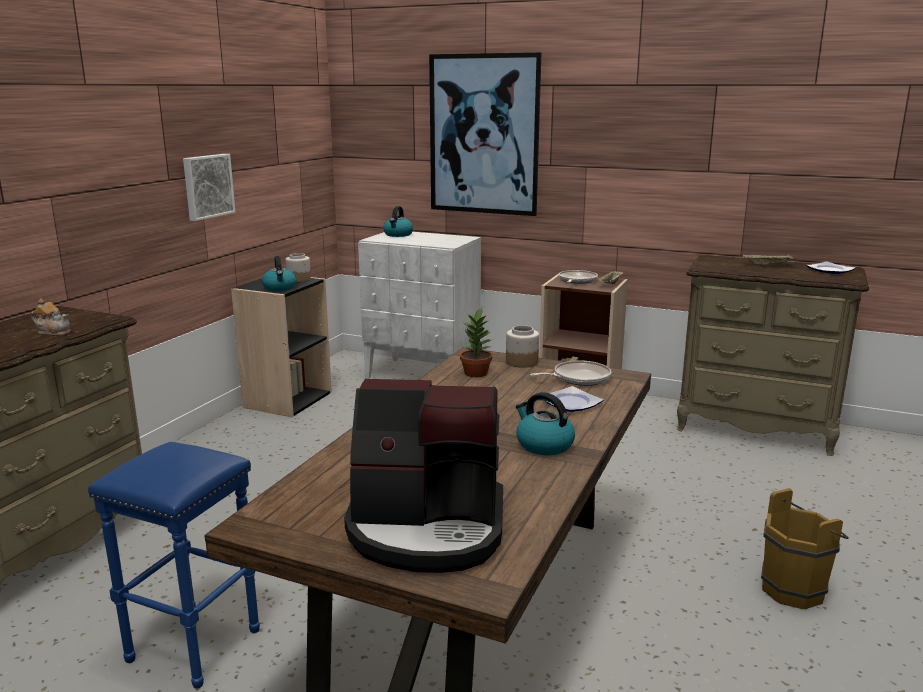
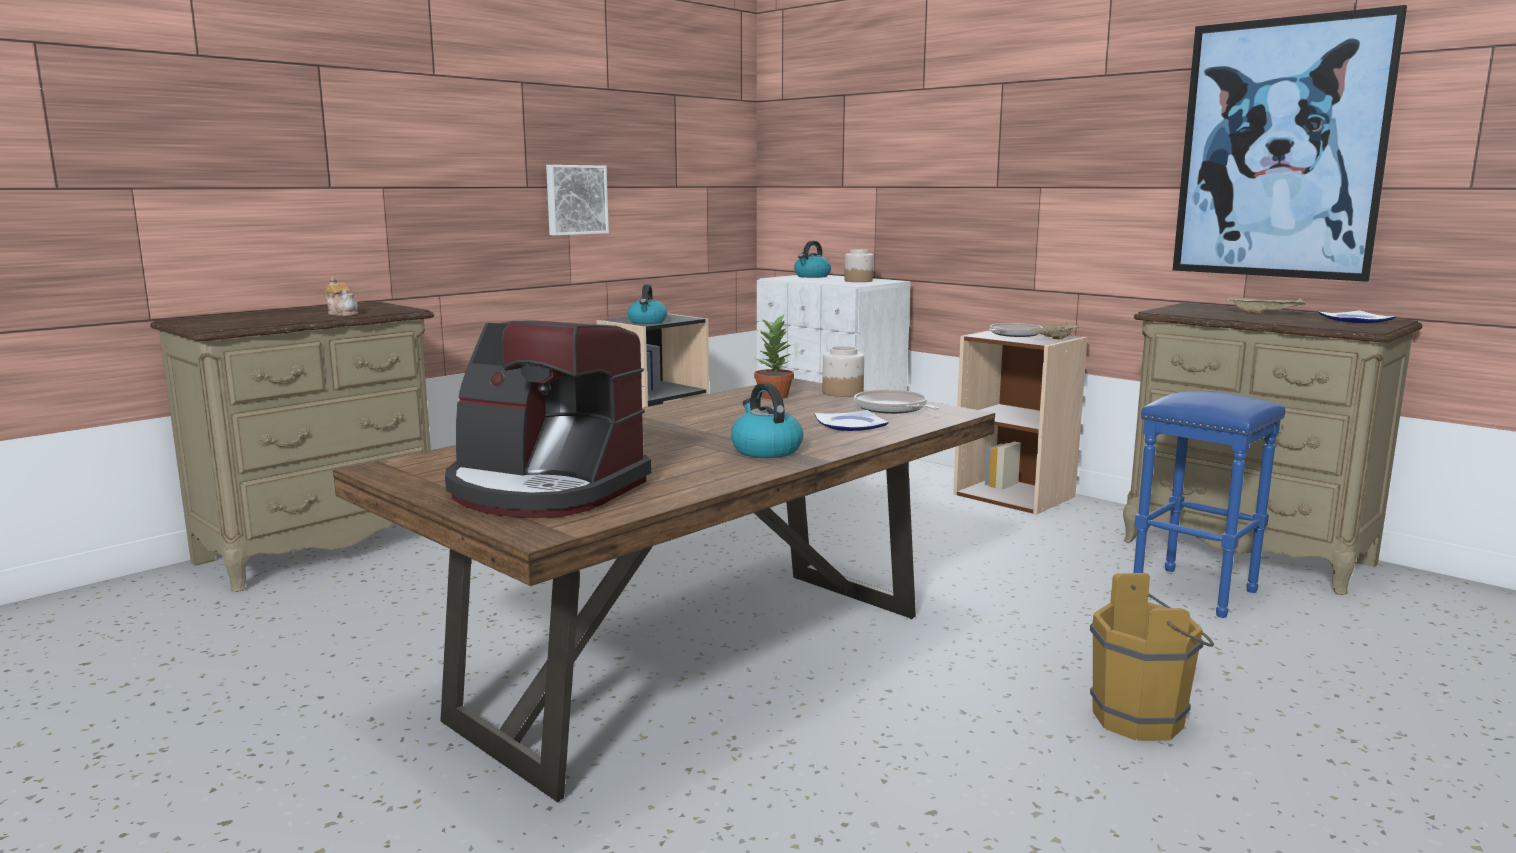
camera: 20 degrees right, 5 degrees down
blue stool [88,442,260,689] -> blue stool moved to [1133,391,1285,618]
jar [285,253,311,283] -> jar moved to [844,249,873,282]
picture [429,52,542,216] -> picture moved to [1173,5,1407,282]
frying pan [530,360,612,386] -> frying pan turned 120 degrees counterclockwise [854,390,939,414]

